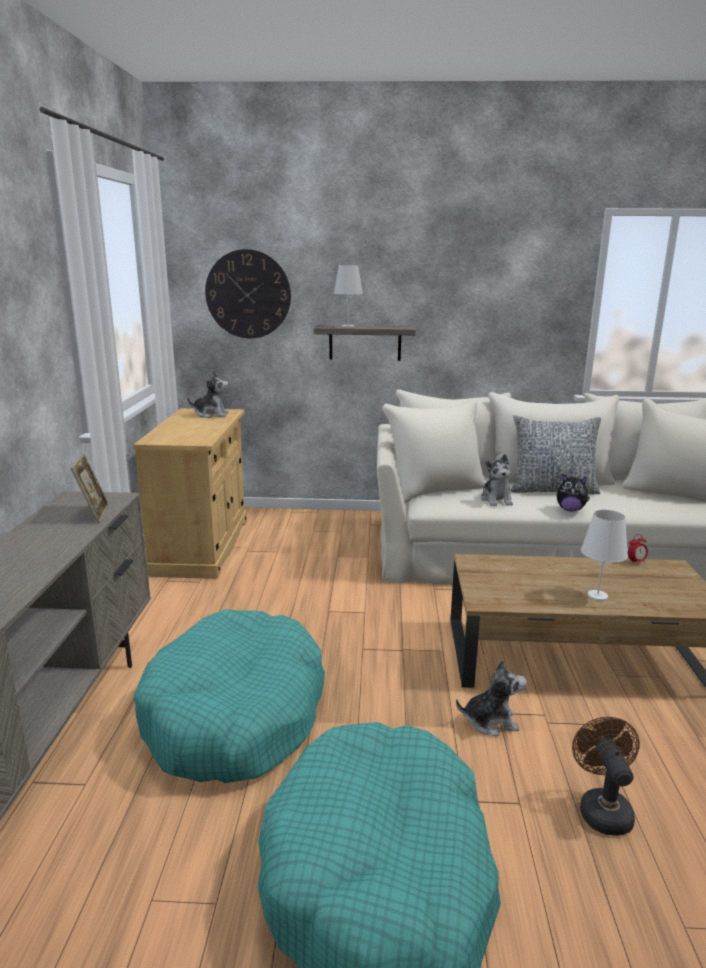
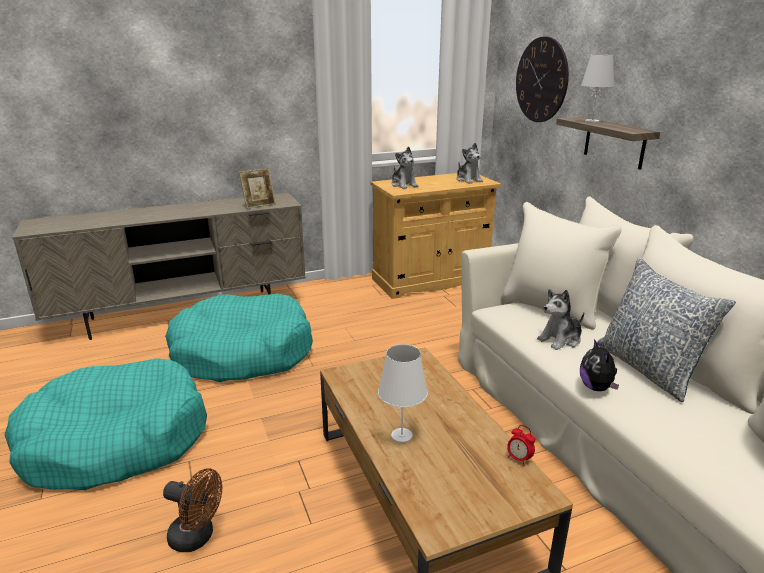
camera: 65 degrees right, 5 degrees up
plush toy [456,659,527,736] -> plush toy moved to [391,146,418,189]
brown fan [572,717,640,836] -> brown fan turned 45 degrees clockwise [163,469,222,552]

